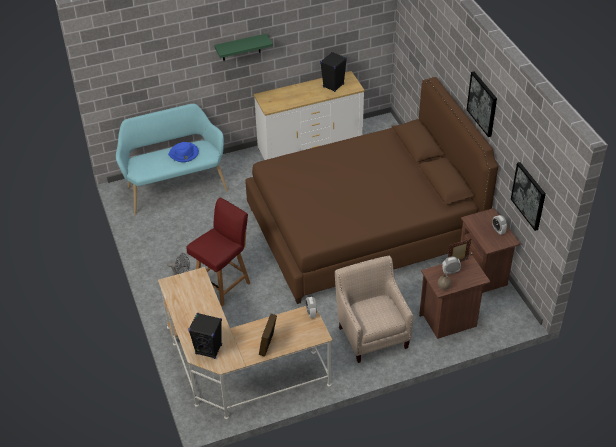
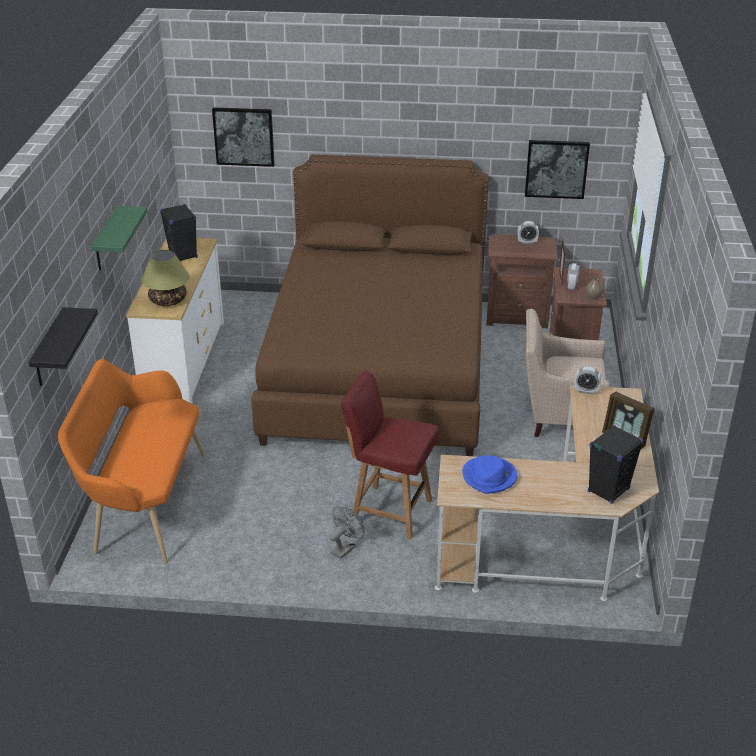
camera: 65 degrees left, 10 degrees down
turquoise bench [116,104,228,215] -> orange bench [58,359,205,563]
blue hat [168,142,199,162] -> blue hat moved to [462,455,517,494]
red chair [186,198,250,306] -> red chair turned 45 degrees counterclockwise [341,370,439,539]
picture [466,71,497,137] -> picture moved to [212,107,275,167]
none -> black shelf [29,307,98,386]
none -> table lamp [141,250,190,306]

